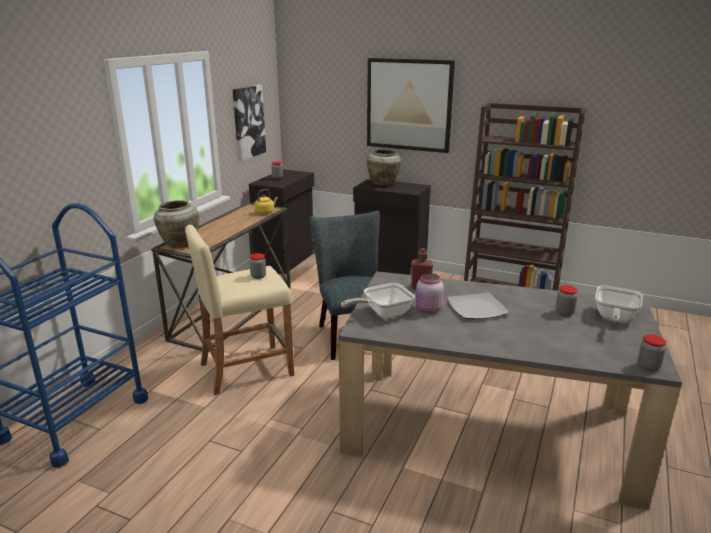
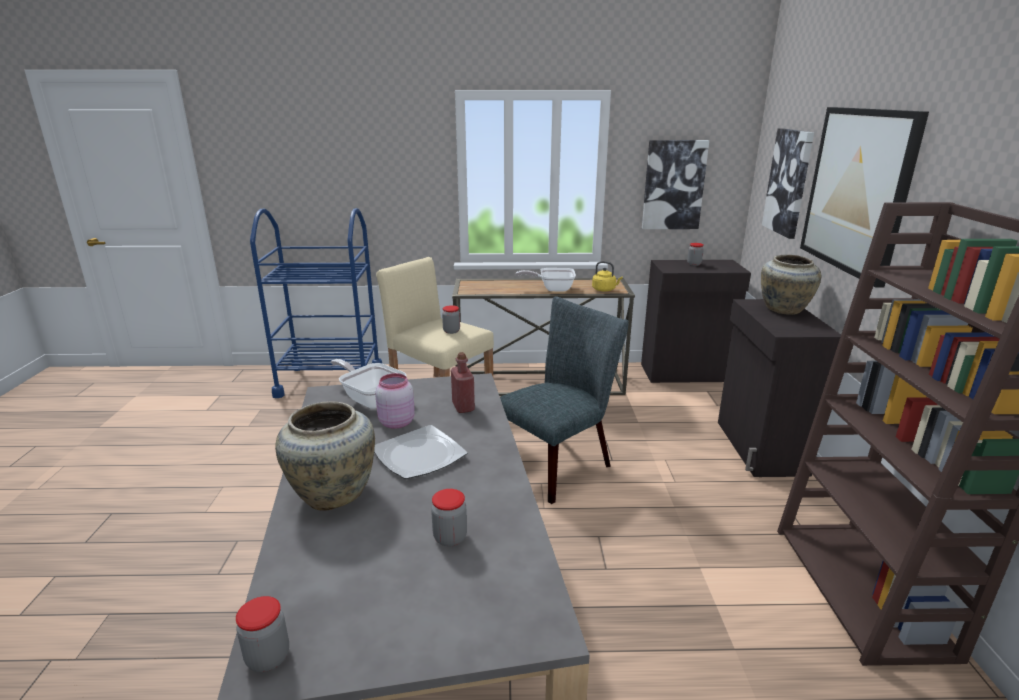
camera: 65 degrees right, 0 degrees up
beige vase [154,200,199,248] -> beige vase moved to [275,401,375,511]
frying pan [595,285,643,322] -> frying pan moved to [516,268,576,291]
none -> picture [762,128,814,239]

